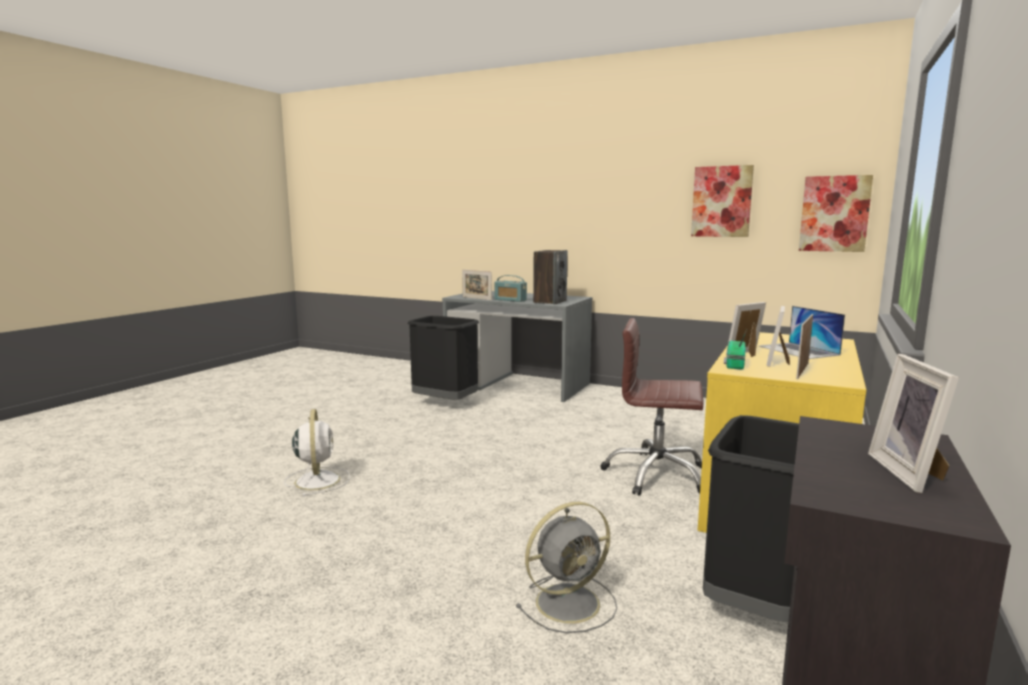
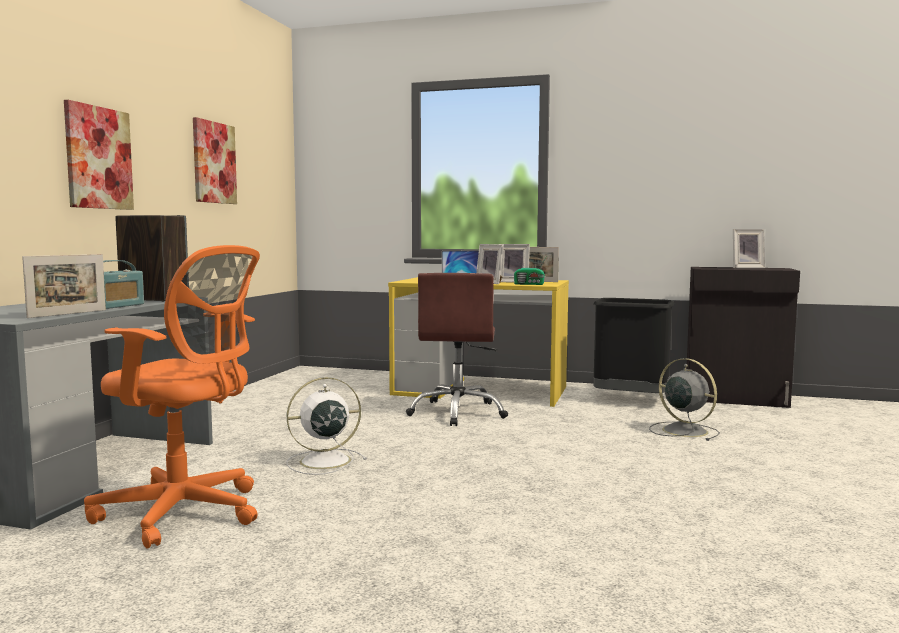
camera: 100 degrees left, 5 degrees down
white fan [284,409,350,496] -> white fan moved to [287,377,367,475]
black trash can [408,316,479,400] -> orange office chair [84,245,260,549]
picture [799,175,873,252] -> picture moved to [64,100,134,210]

